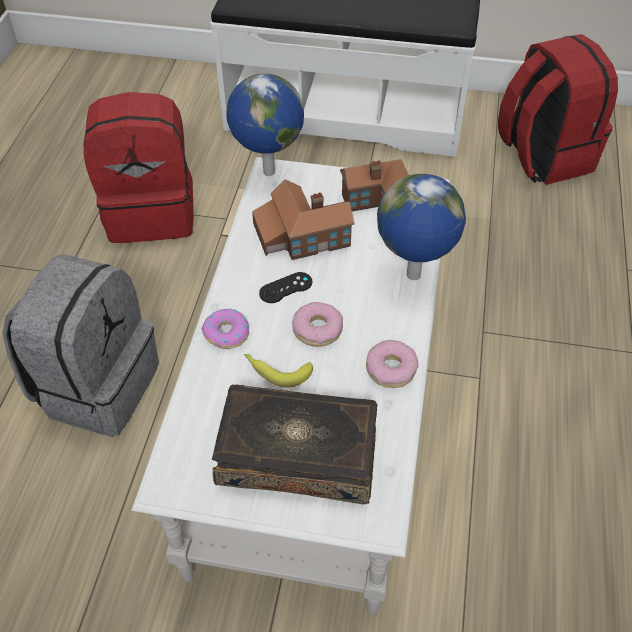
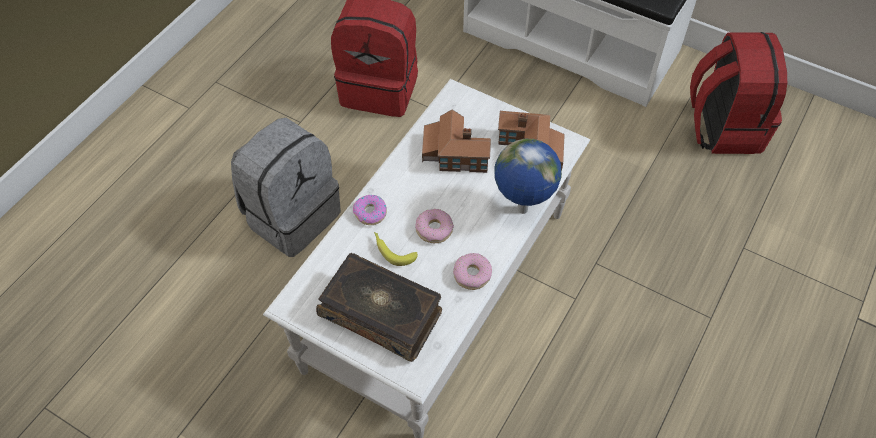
camera: 20 degrees right, 5 degrees up
globe [226,73,304,176] -> none
black game controller [259,272,312,303] -> none

